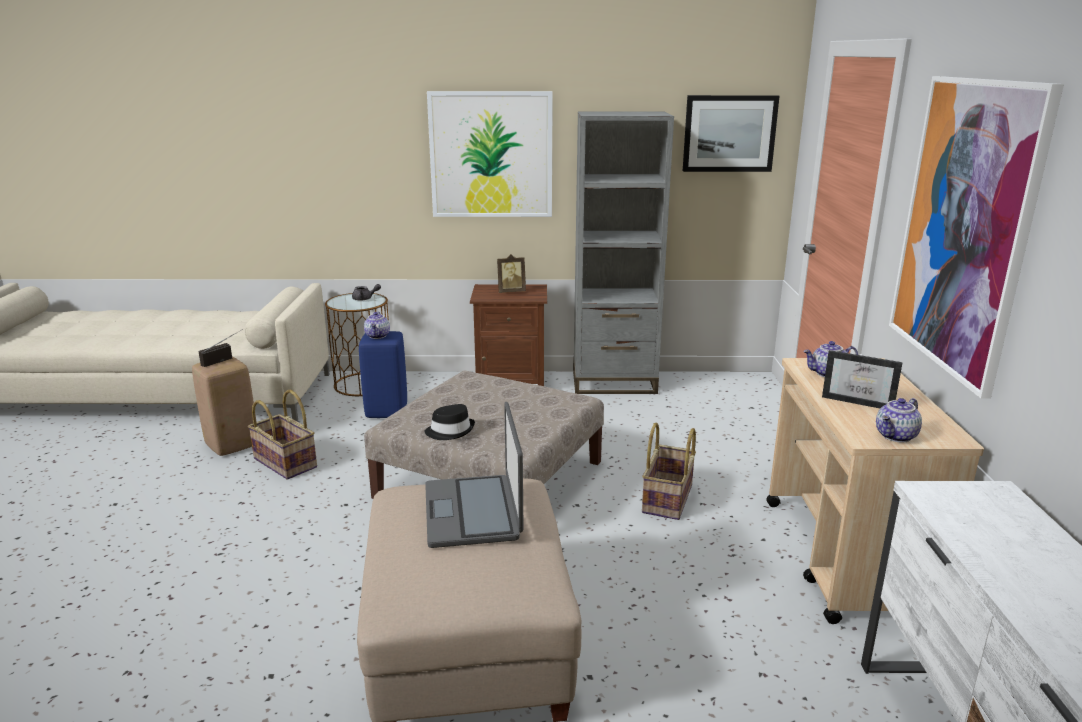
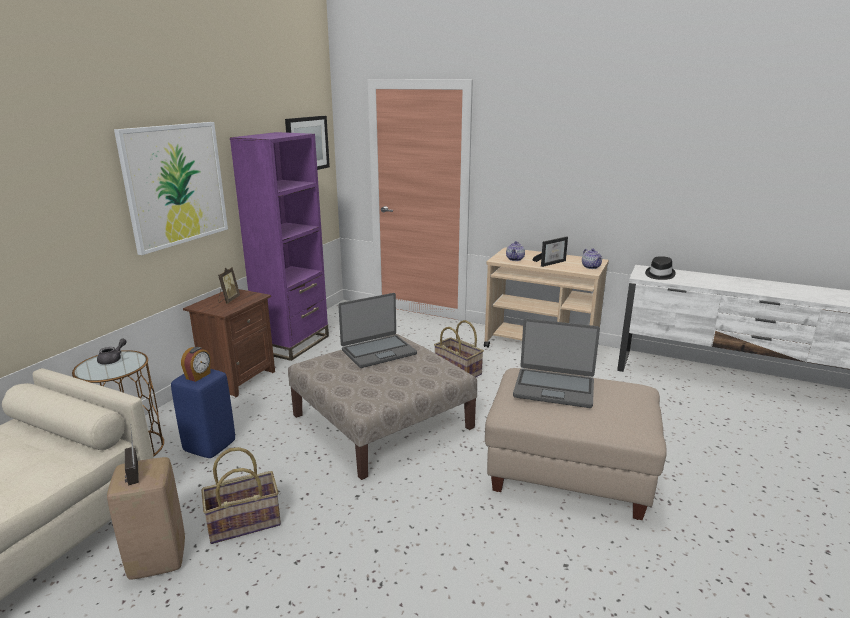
camera: 65 degrees left, 0 degrees up
teapot [364,312,390,339] -> alarm clock [181,347,211,382]
black hat [425,404,475,440] -> black hat moved to [645,256,676,280]
grey bookcase [573,112,674,394] -> purple bookcase [230,132,329,361]
picture [889,76,1064,399] -> none
none -> laptop [338,293,417,368]

